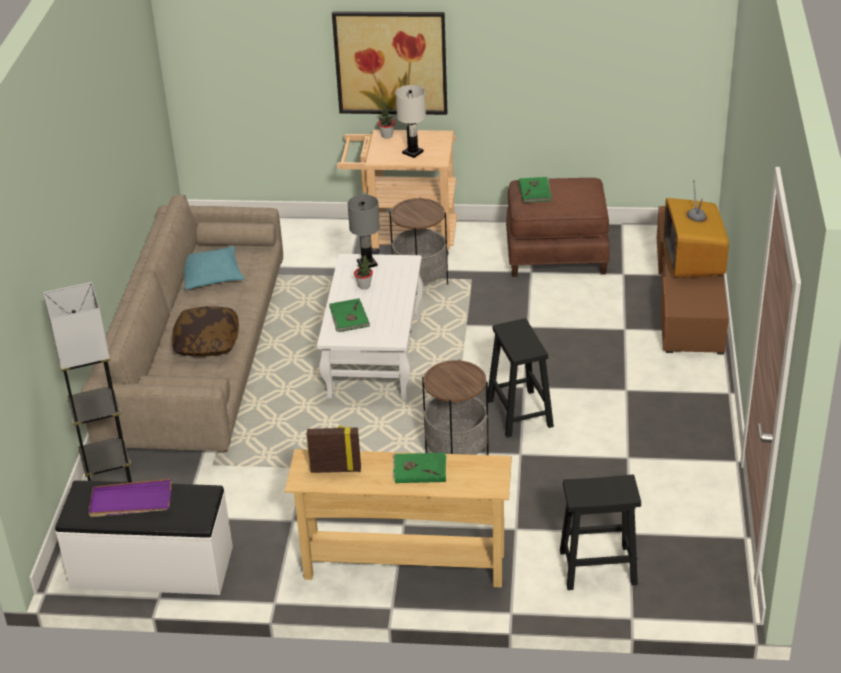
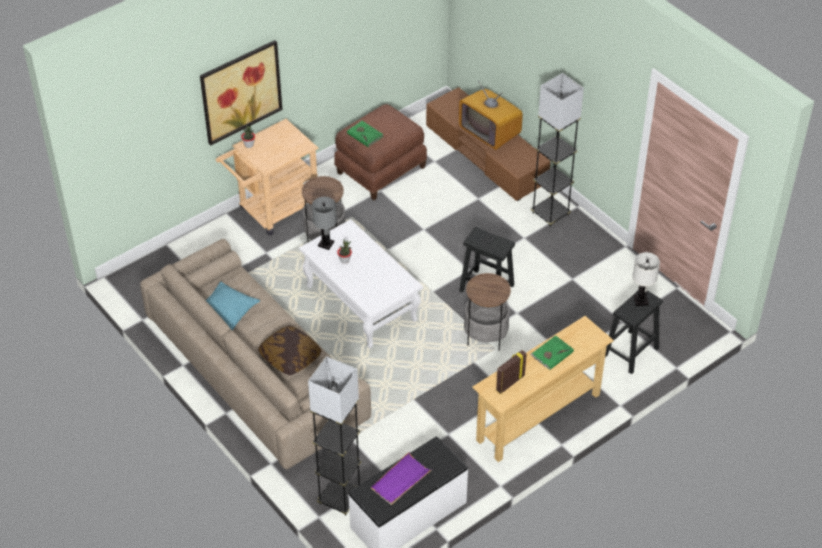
camera: 45 degrees left, 10 degrees up
green book [329,298,370,332] -> none
white table lamp [396,85,426,158] -> white table lamp moved to [632,252,660,306]
none -> grey floor lamp [531,73,584,227]

